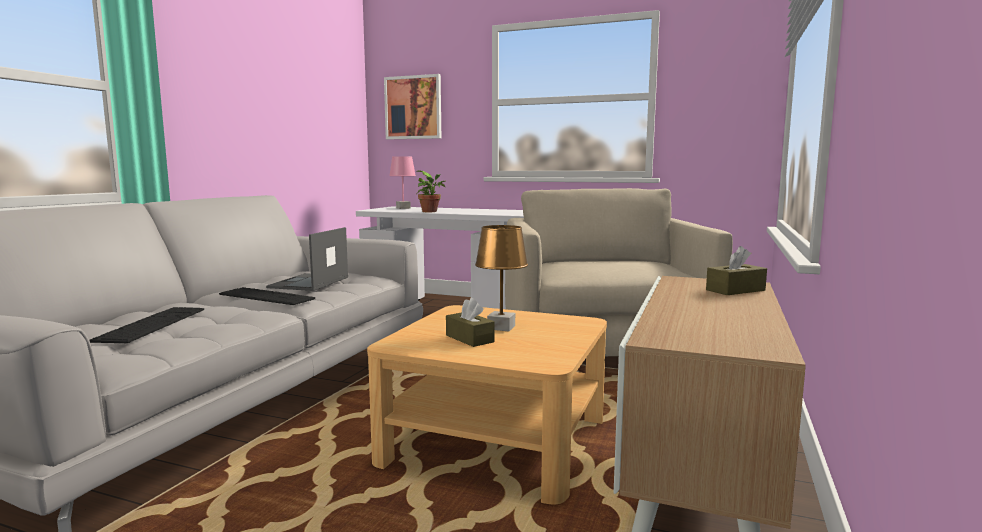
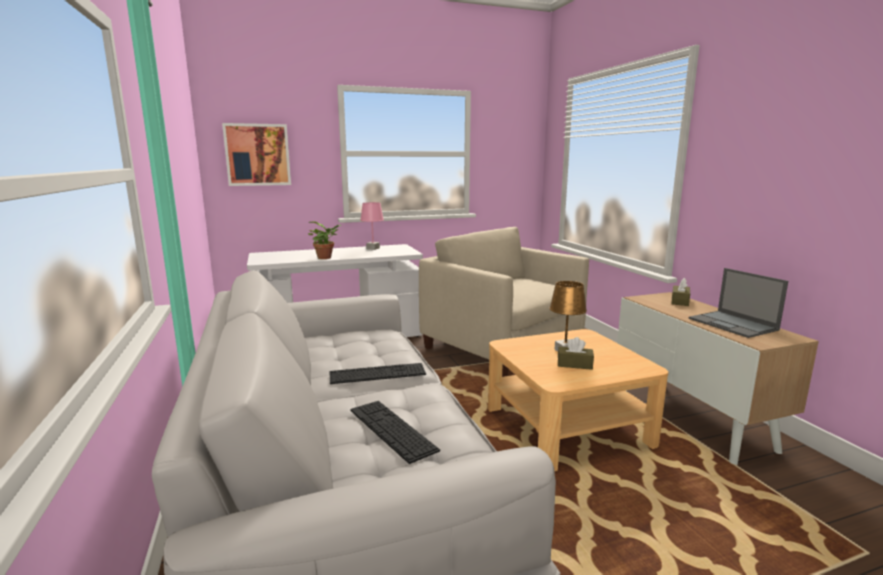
camera: 40 degrees left, 5 degrees up
laptop [266,227,348,291] -> laptop moved to [689,268,788,338]
pink table lamp [389,156,416,209] -> pink table lamp moved to [360,202,384,250]

